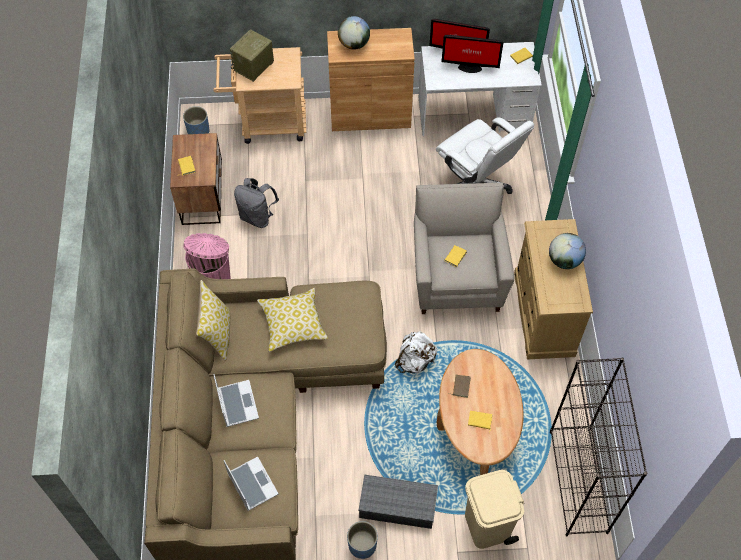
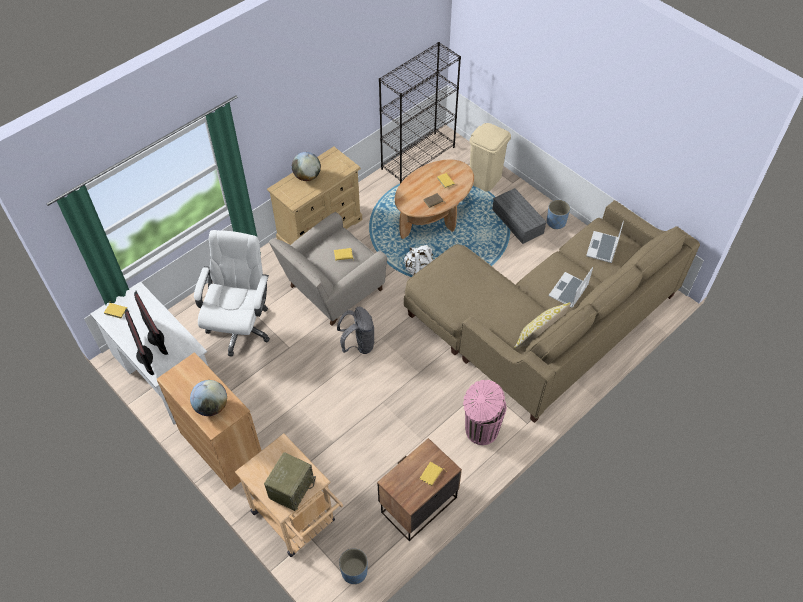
camera: 130 degrees left, 5 degrees down
radio [230,29,274,82] -> radio turned 60 degrees counterclockwise [264,452,316,511]
grey backpack [234,178,279,228] -> grey backpack moved to [337,307,375,354]
pillow [257,288,328,352] -> none

